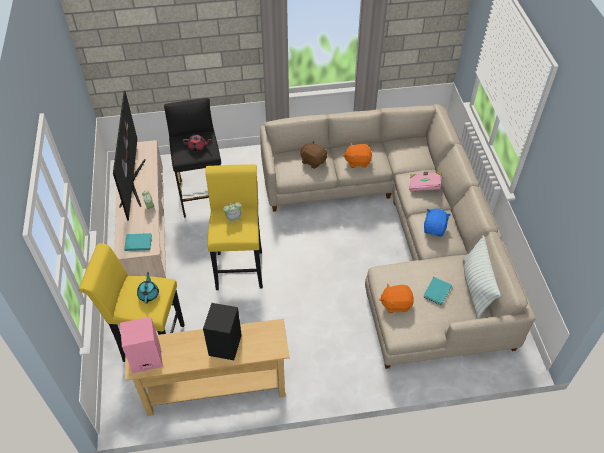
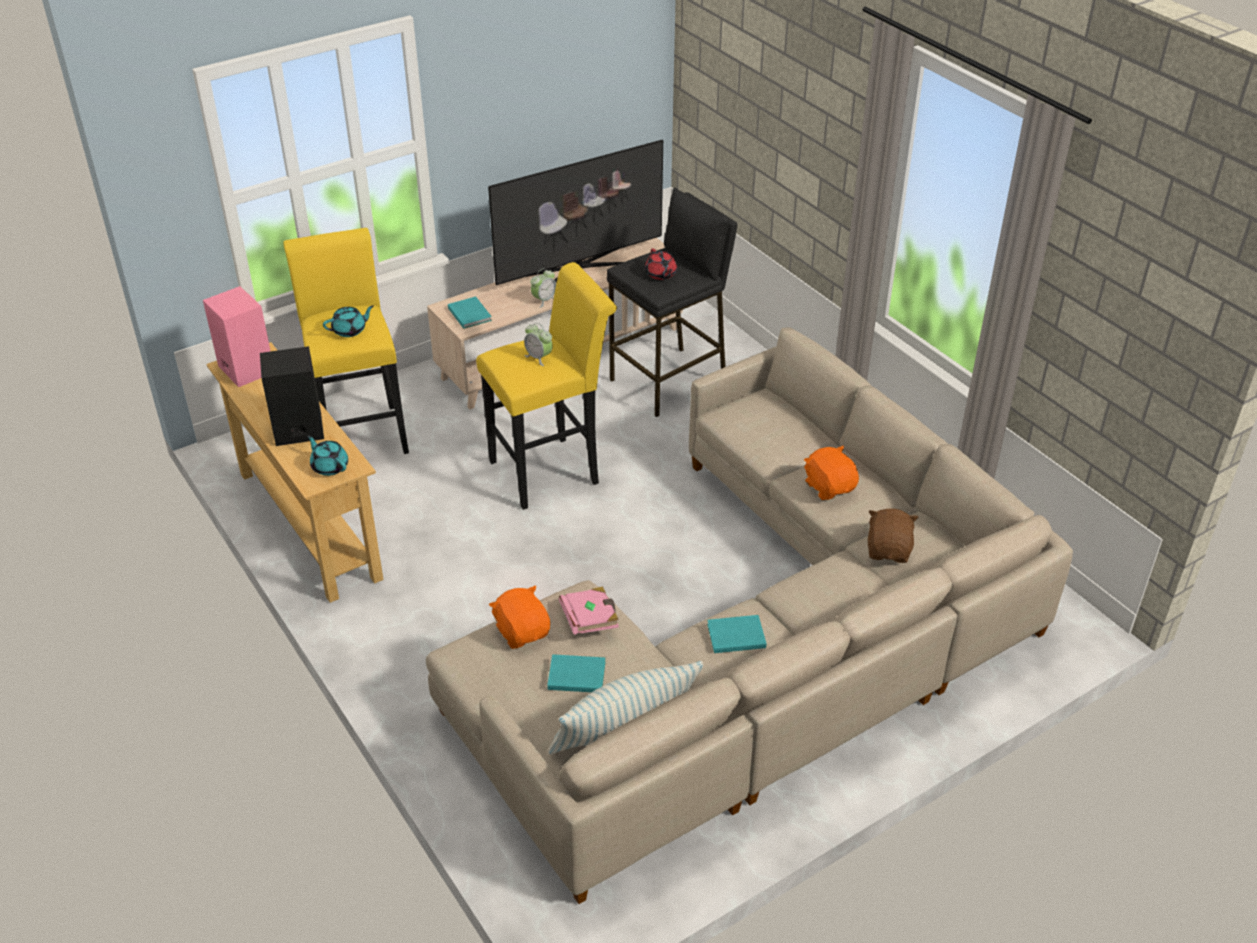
camera: 65 degrees right, 10 degrees down
brown plush toy [301,140,328,169] -> brown plush toy moved to [868,508,918,563]
pink book [409,172,442,192] -> pink book moved to [559,587,619,635]
blue plush toy [424,209,451,237] -> turquoise book [707,615,767,653]
none -> turquoise teapot [307,435,348,476]

